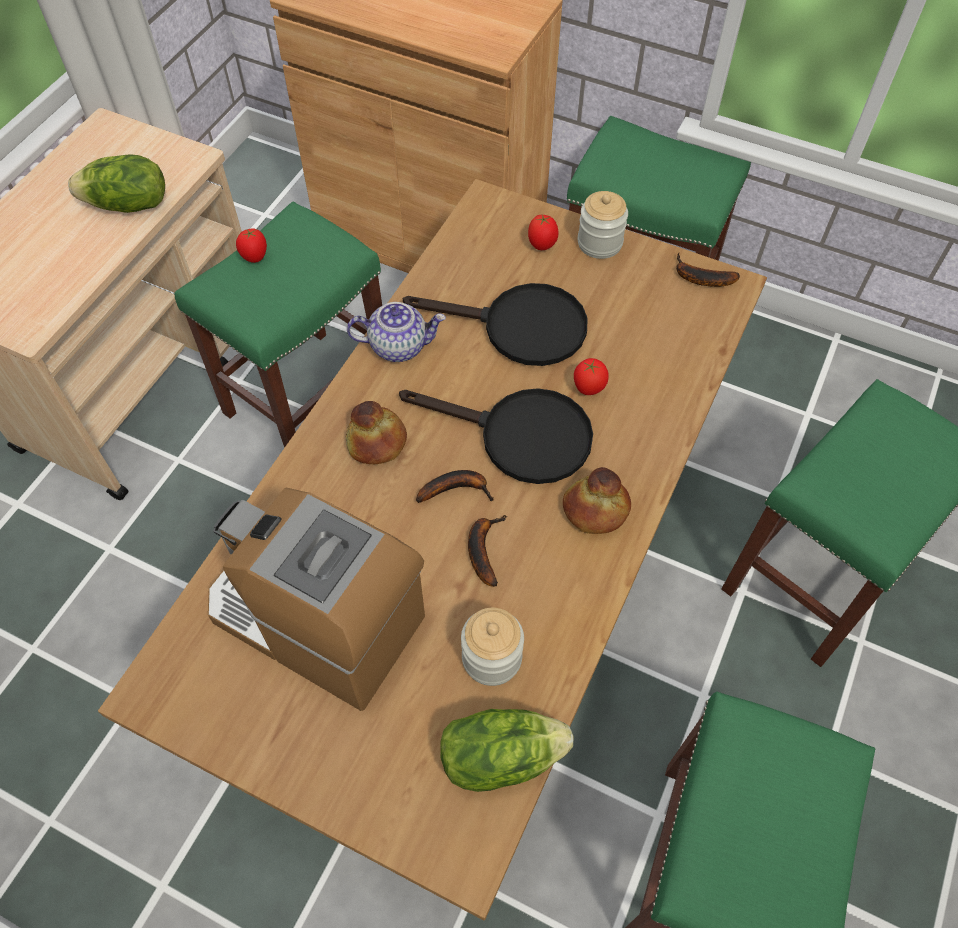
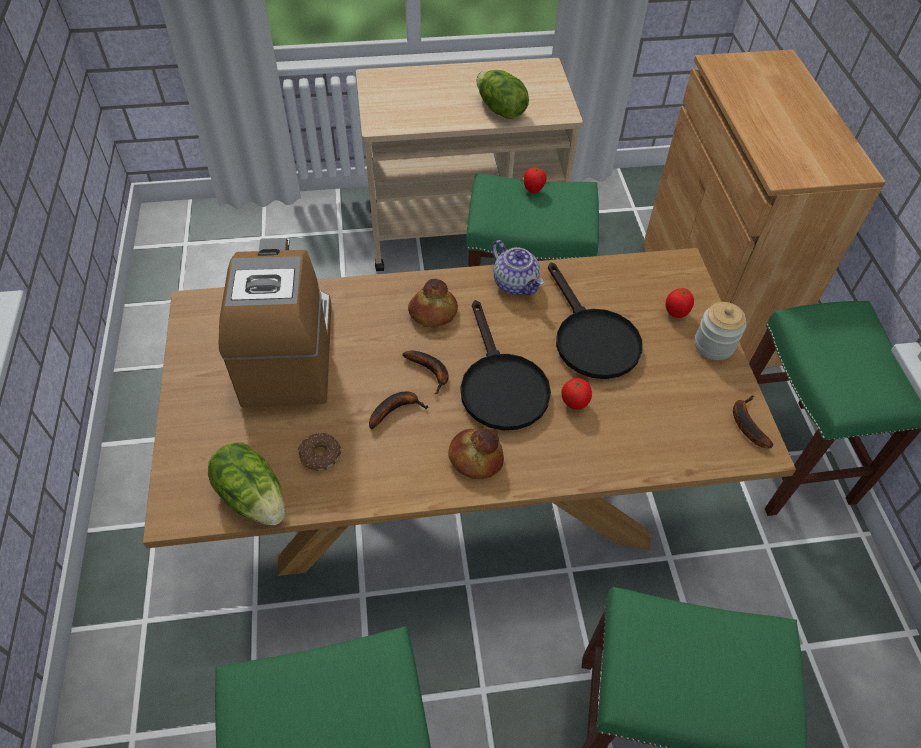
camera: 55 degrees right, 5 degrees down
jar [461,608,524,686] -> donut [298,432,341,471]

